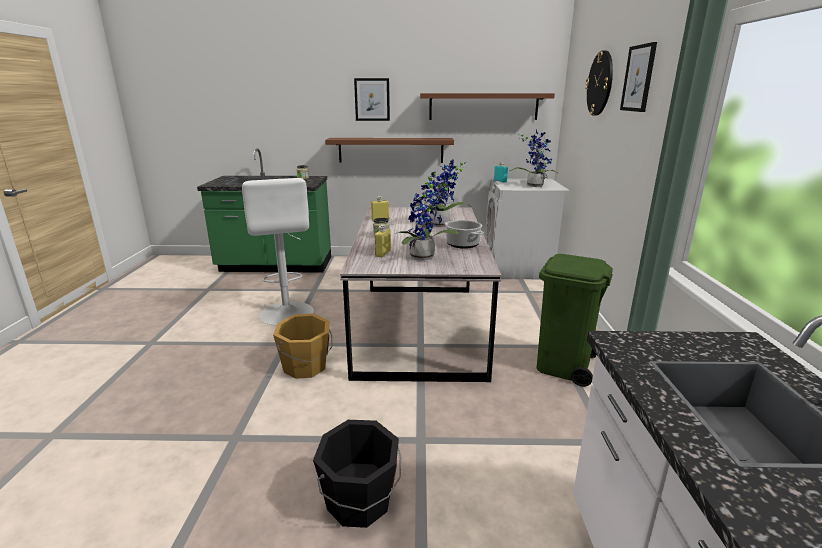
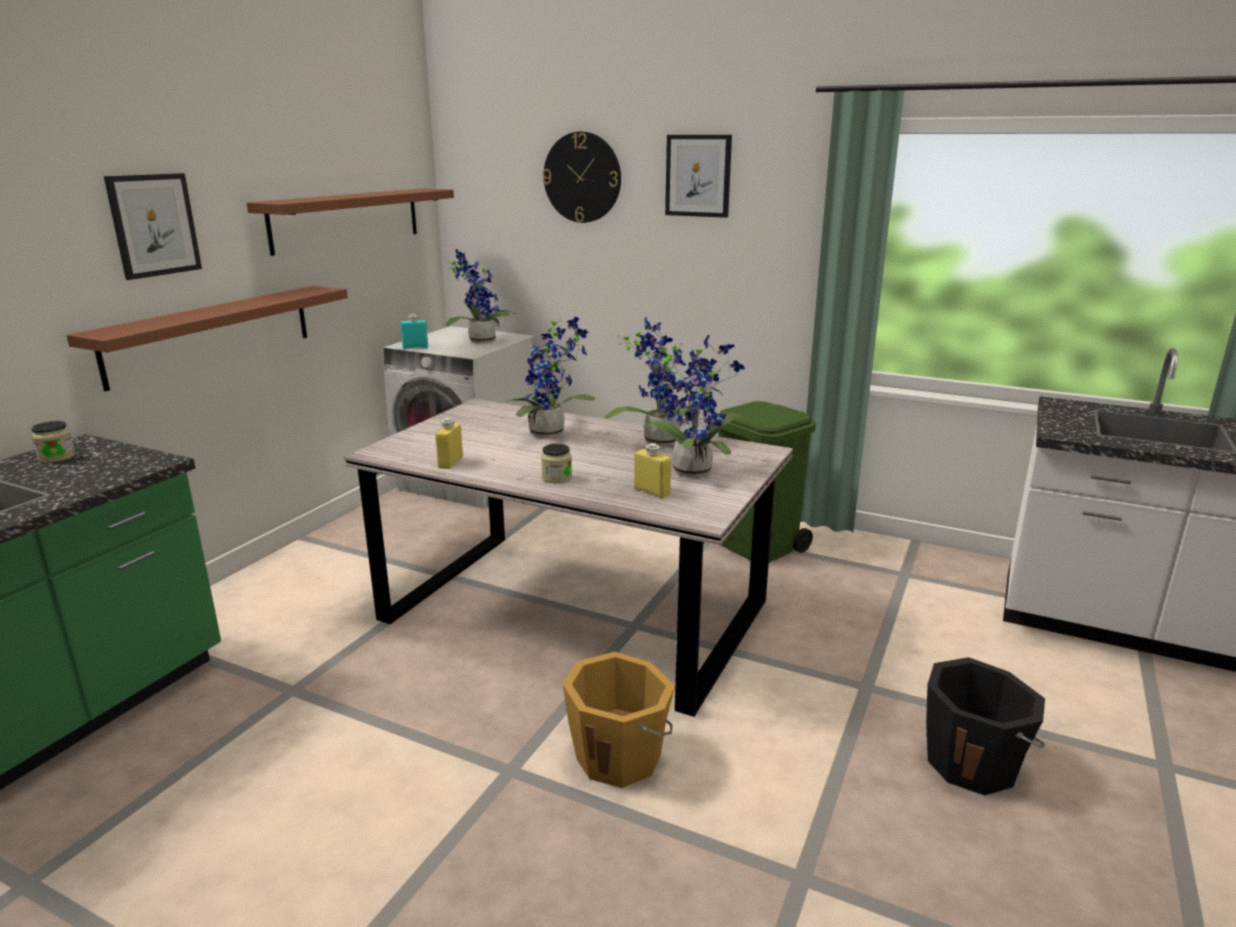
camera: 65 degrees left, 0 degrees up
white stool [242,178,314,325] -> none
cooking pot [445,220,484,249] -> potted plant [605,317,699,447]

